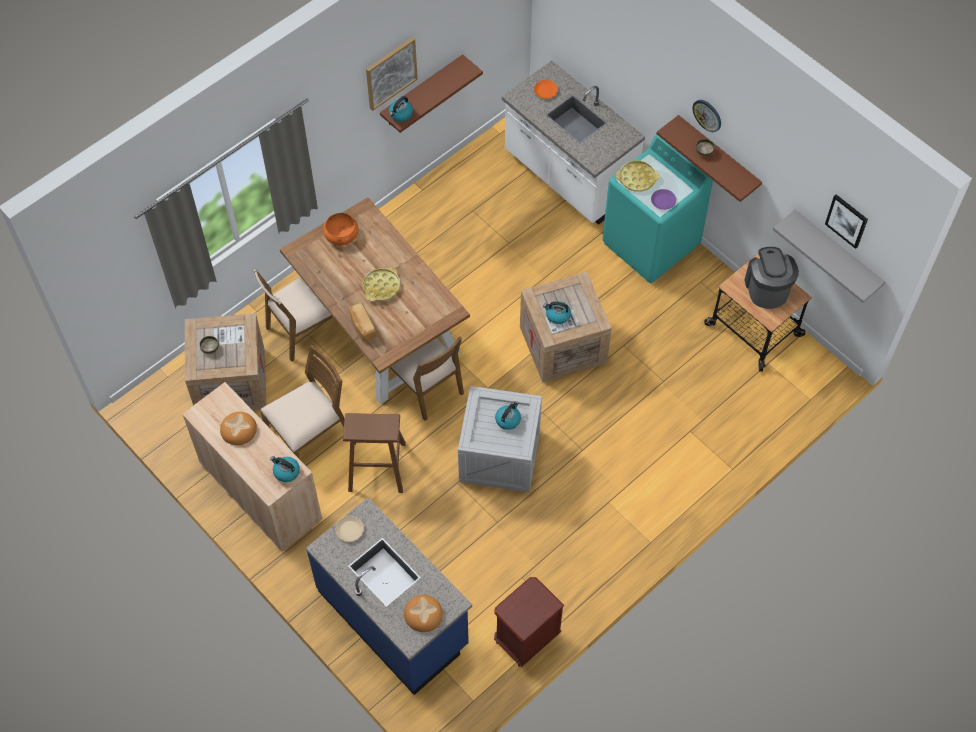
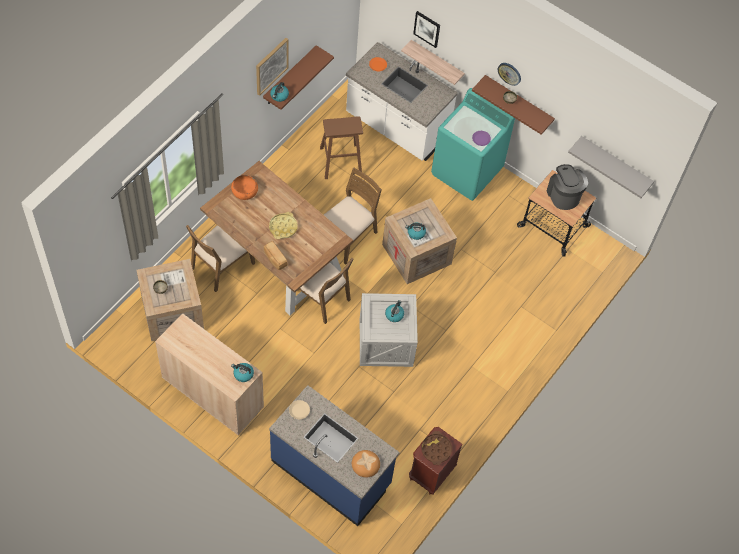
camera: 15 degrees left, 0 degrees up
bread [220,412,257,445] -> none
brown chair [260,345,345,458] -> brown chair moved to [324,167,382,265]
brown stool [343,413,406,493] -> brown stool moved to [320,116,363,179]
yellow tray [616,161,660,192] -> none
picture [825,194,868,249] -> picture moved to [413,11,440,48]
none -> shelf [401,40,465,85]
none -> brown tray [421,431,452,465]

